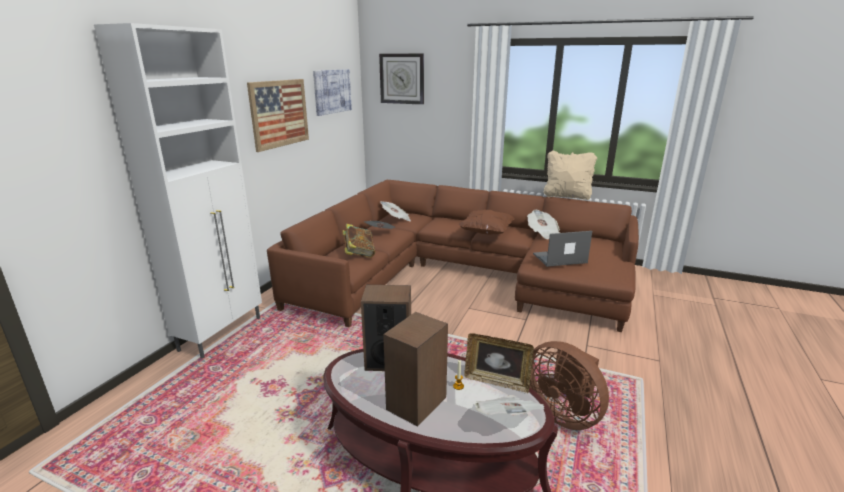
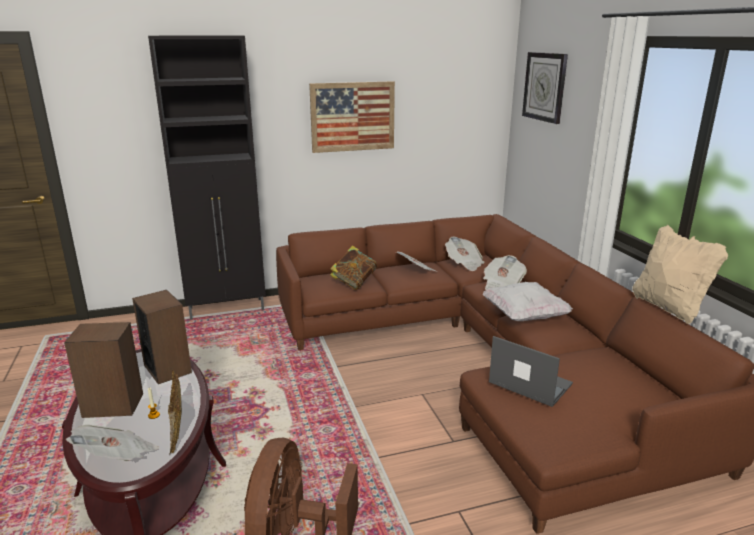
camera: 50 degrees right, 0 degrees up
white cabinet [94,23,262,359] -> black cabinet [148,36,266,320]
picture [313,69,352,116] -> none
brown pillow [459,210,515,235] -> white pillow [483,282,573,321]
newspaper [527,210,560,240] -> newspaper moved to [483,255,527,290]

